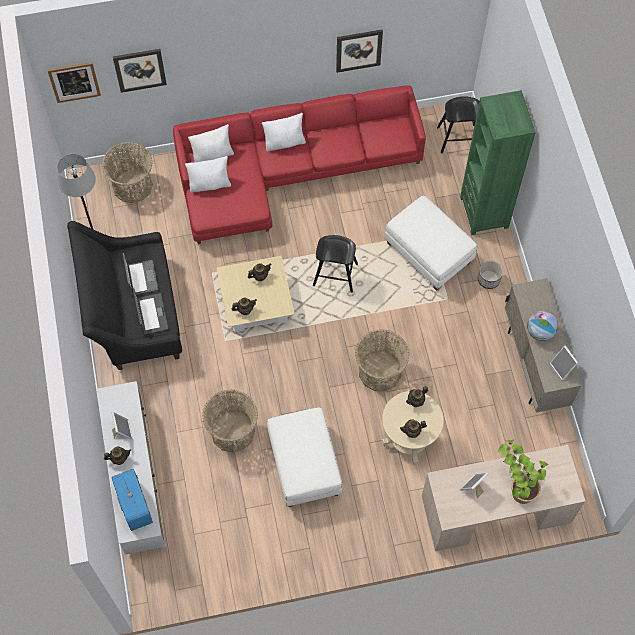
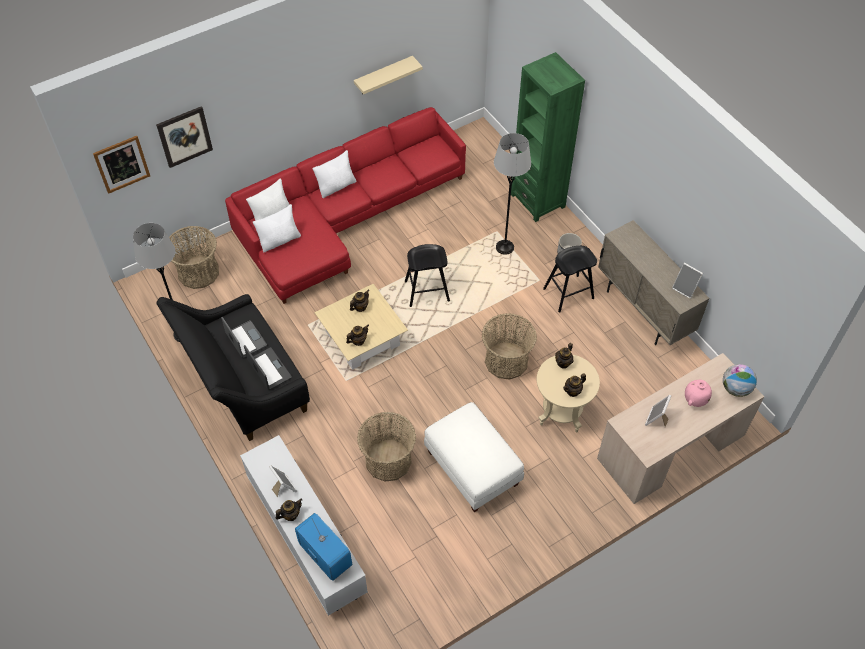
camera: 20 degrees left, 10 degrees down
picture [336,30,383,73] -> beige shelf [354,56,423,94]
white ottoman [384,195,477,291] -> grey floor lamp [494,133,531,255]
black stool [437,97,479,153] -> black stool moved to [543,246,597,312]
potted plant [497,439,548,504] -> pink vase [685,380,712,407]
globe [527,311,558,341] -> globe moved to [723,364,757,397]

